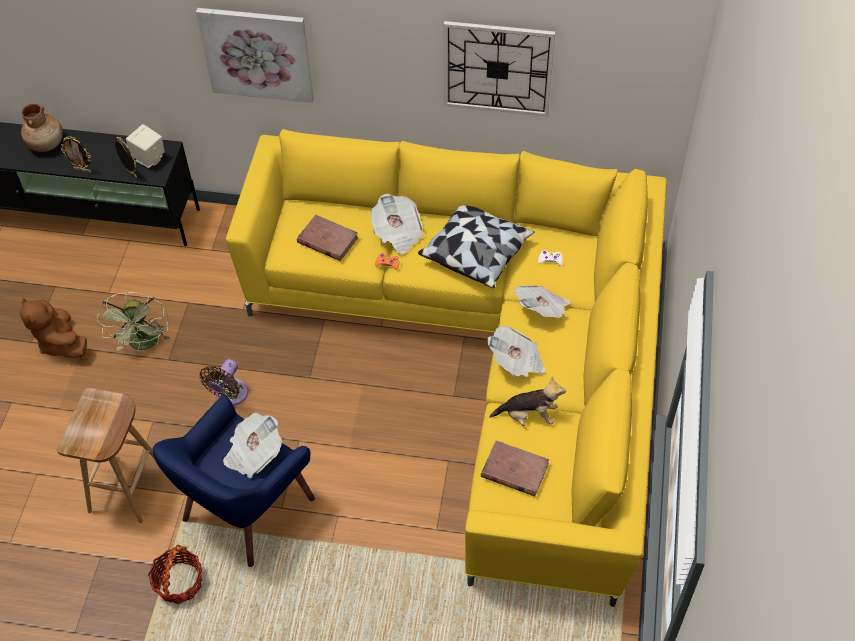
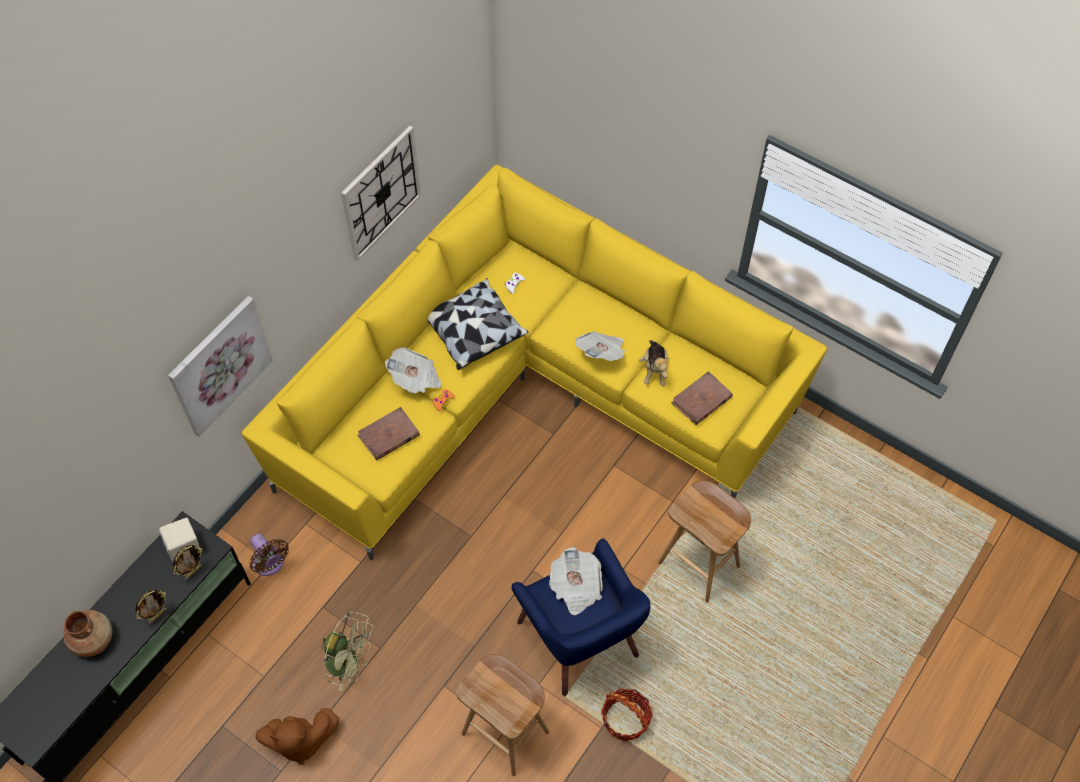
camera: 65 degrees left, 5 degrees up
picture frame [115,137,137,178] -> picture frame turned 150 degrees clockwise [173,545,202,580]
brown fan [199,359,248,406] -> brown fan moved to [250,533,289,576]
plush toy [490,377,566,426] -> plush toy turned 150 degrees clockwise [639,340,669,386]
newspaper [514,285,570,318] -> none
none -> brown stool [658,480,751,603]

